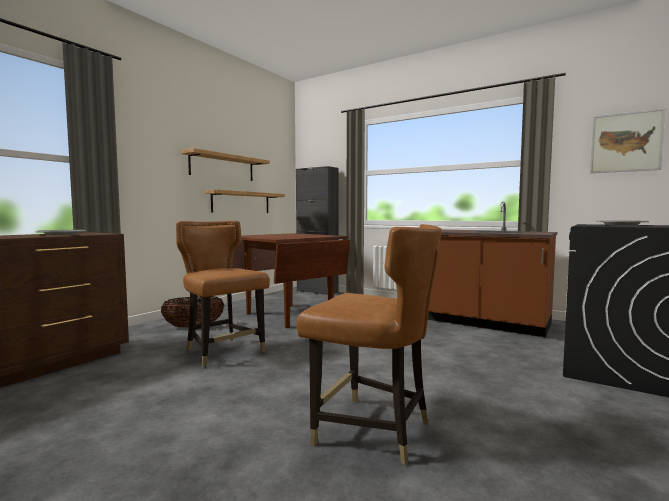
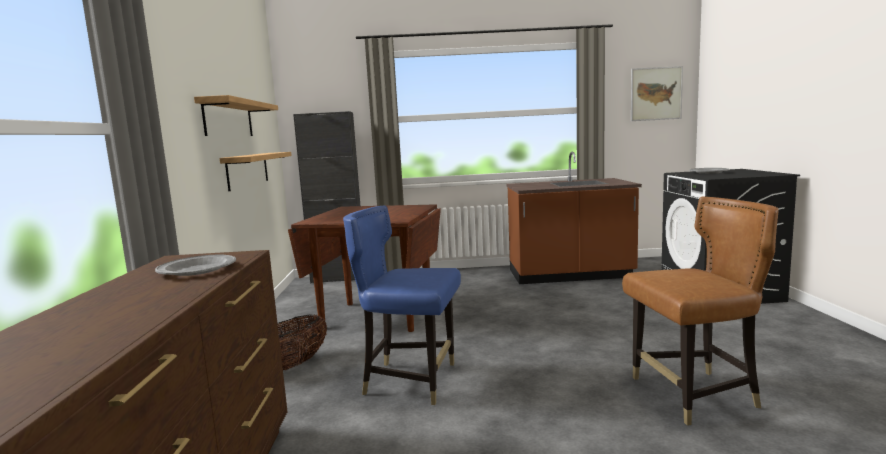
camera: 35 degrees left, 5 degrees up
brown chair [176,221,270,367] -> blue chair [343,205,461,405]

